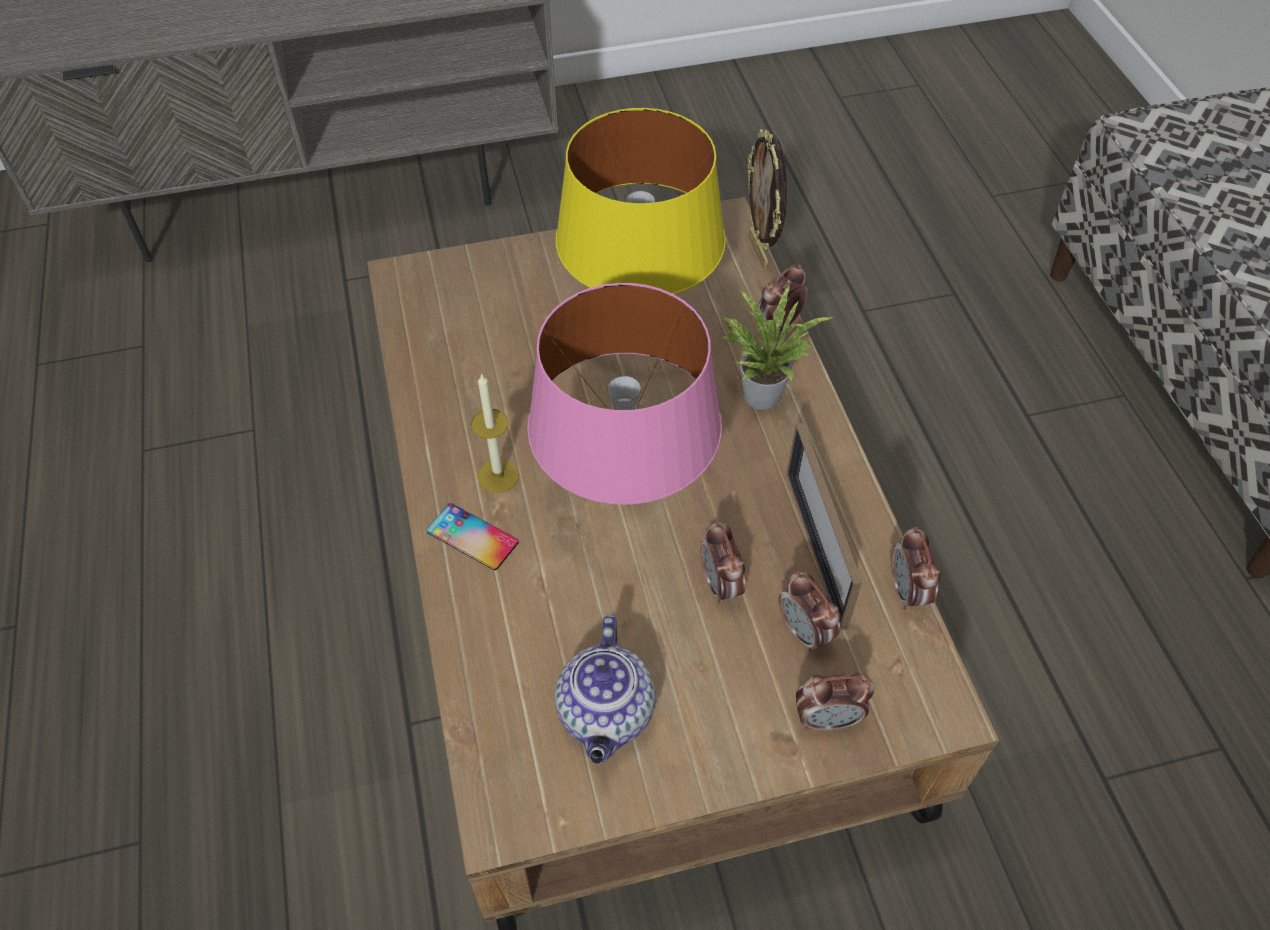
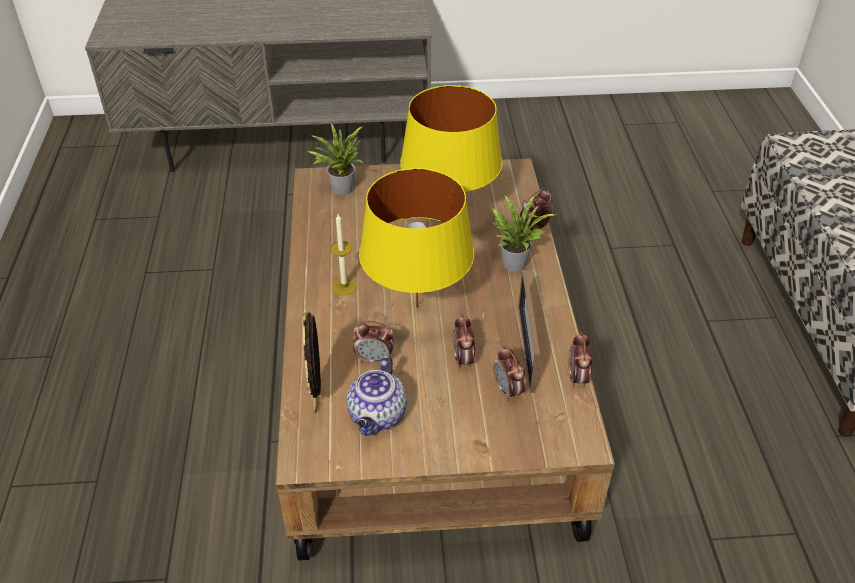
camera: 10 degrees right, 10 degrees down
phone [426,503,519,570] -> none
pink table lamp [527,283,722,504] -> yellow table lamp [359,168,474,308]
picture frame [748,129,787,269] -> picture frame moved to [302,310,321,413]
alarm clock [796,673,874,730] -> alarm clock moved to [353,321,394,363]
none -> potted plant [308,123,363,195]

